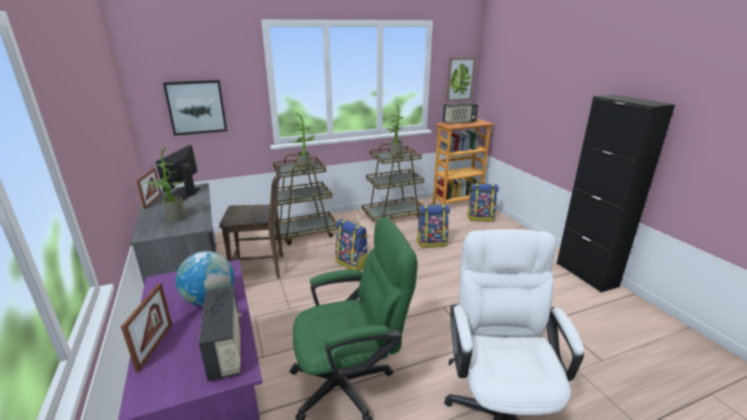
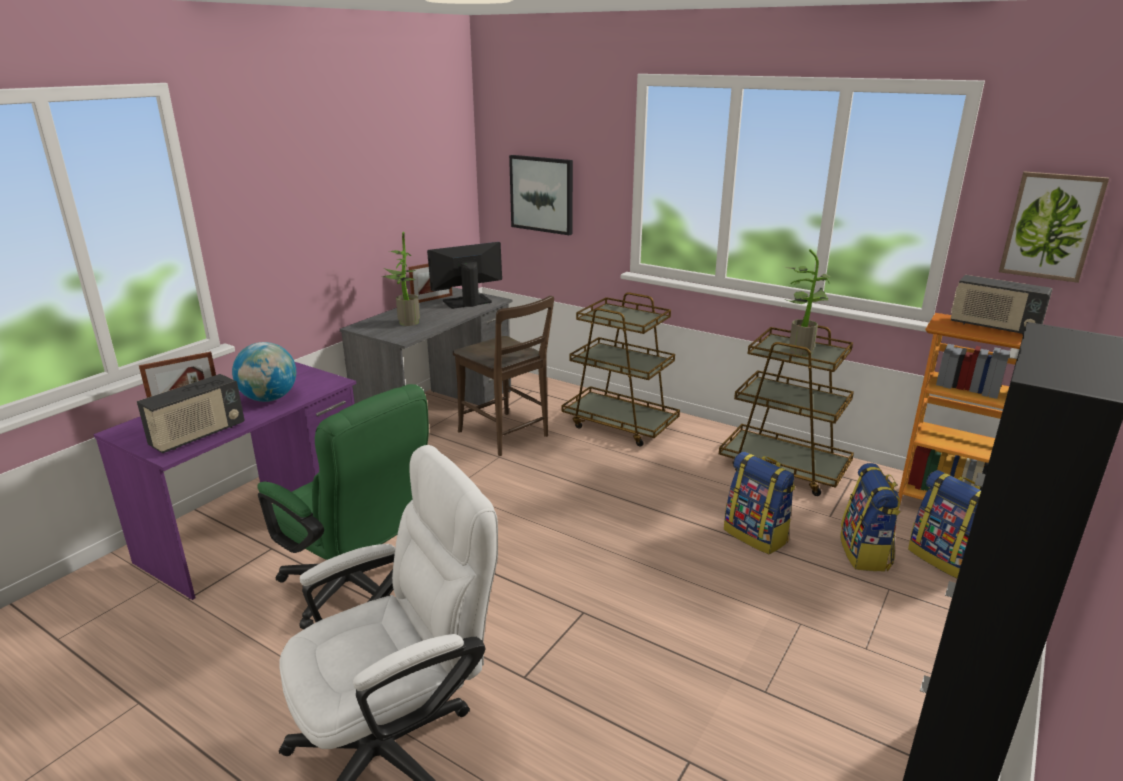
camera: 55 degrees right, 0 degrees up
potted plant [287,113,315,171] -> none
backpack [335,219,368,271] -> backpack moved to [840,463,900,571]

